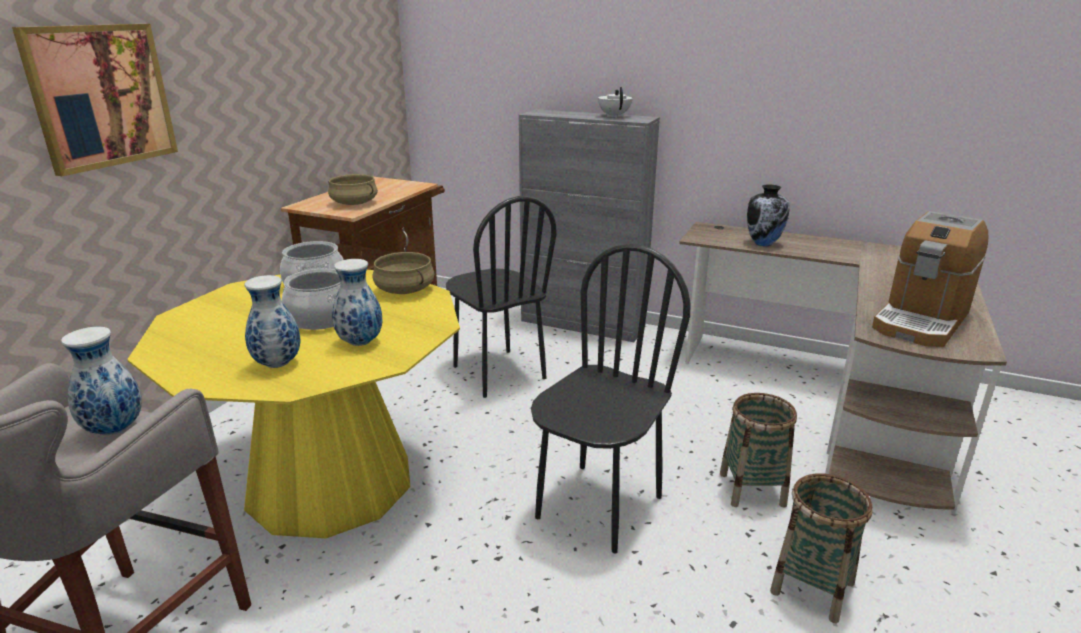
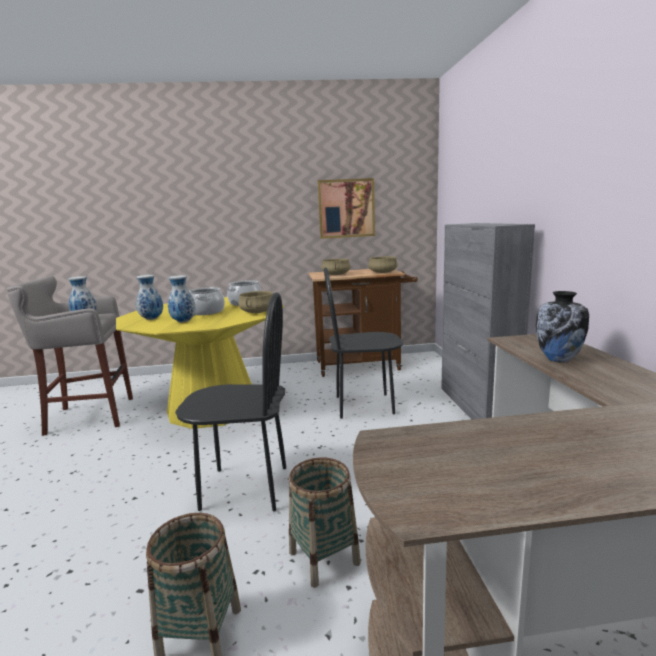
camera: 60 degrees right, 10 degrees down
picture [12,24,178,176] -> picture moved to [318,178,375,239]
black chair [446,196,557,398] -> black chair turned 60 degrees clockwise [324,267,403,419]
white teapot [598,87,633,118] -> none
coffee machine [872,211,988,347] -> none
none -> beige cooking pot [368,256,398,273]

